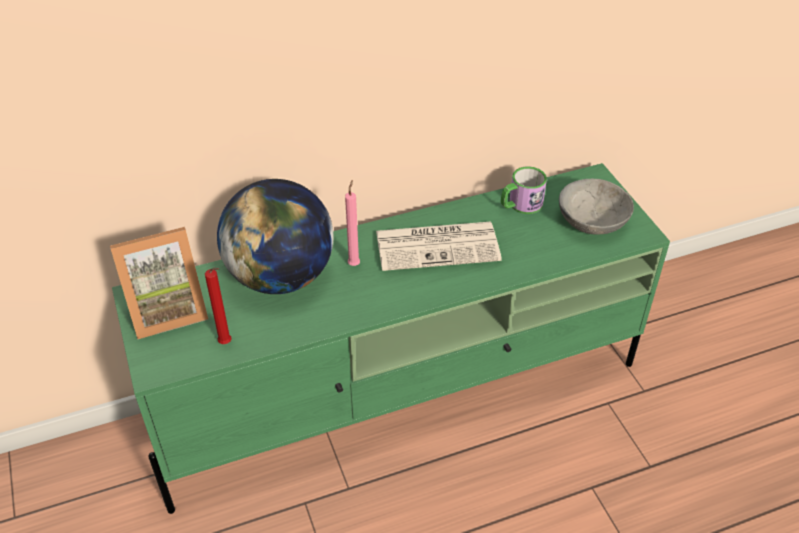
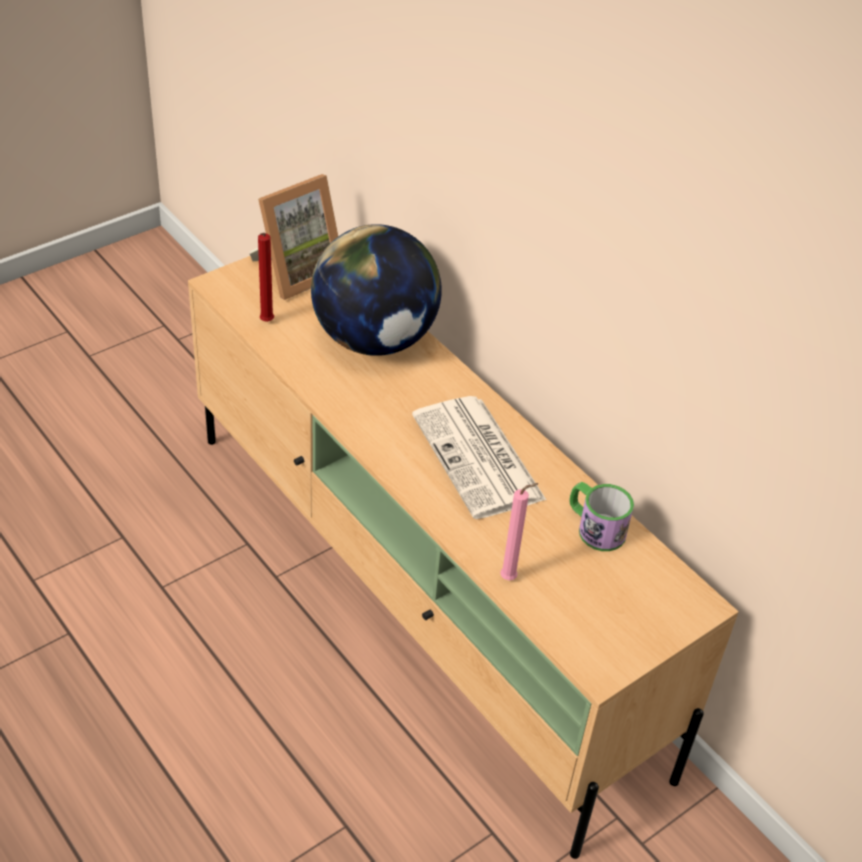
camera: 70 degrees right, 0 degrees up
picture frame [110,227,208,339] -> picture frame turned 90 degrees counterclockwise [249,174,338,300]
green tv stand [112,163,670,514] -> beige tv stand [188,256,739,859]
pink candle [345,180,360,266] -> pink candle moved to [500,483,539,580]
grey bowl [559,179,634,235] -> none

